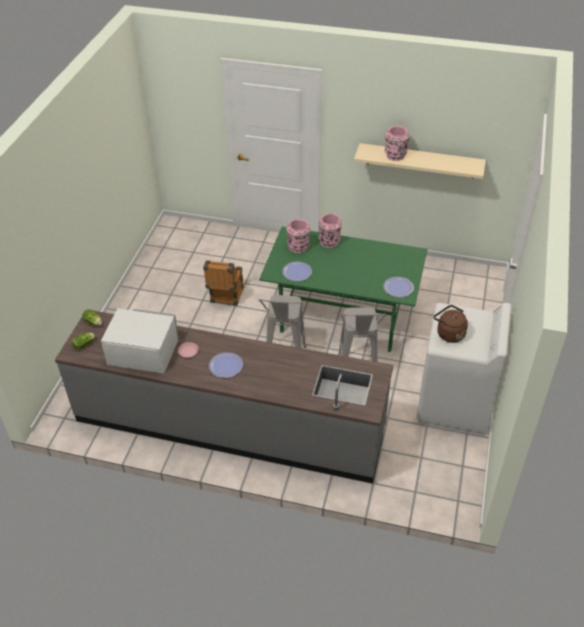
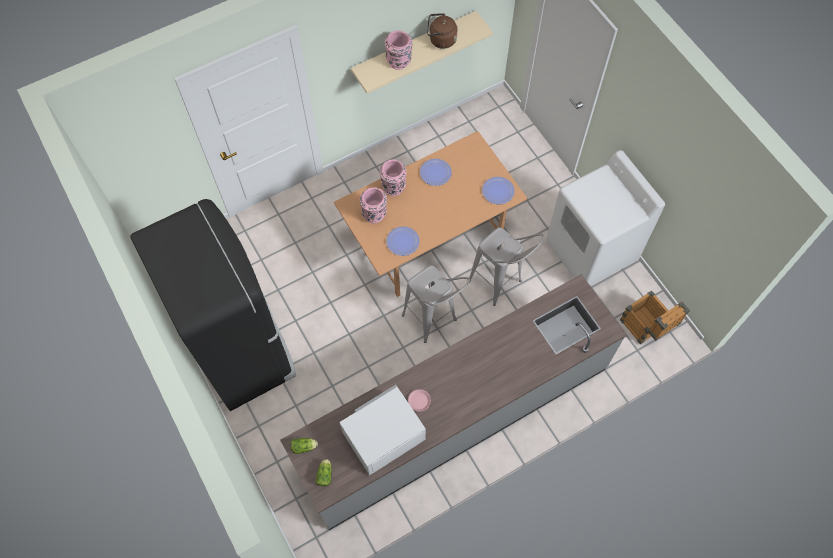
camera: 45 degrees left, 20 degrees up
crate [203,260,244,306] -> crate moved to [620,290,690,344]
plate [209,352,243,378] -> plate moved to [420,159,452,186]
green dining table [259,227,427,352] -> brown dining table [334,131,528,297]
brown kettle [433,305,468,343] -> brown kettle moved to [427,13,458,49]
none -> black fridge [130,199,296,411]

